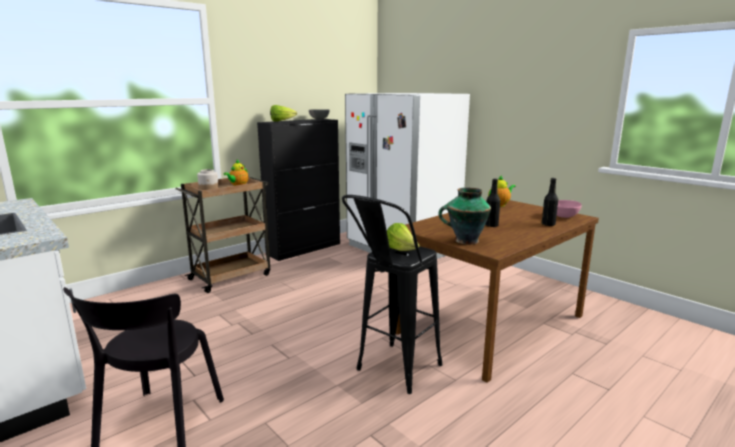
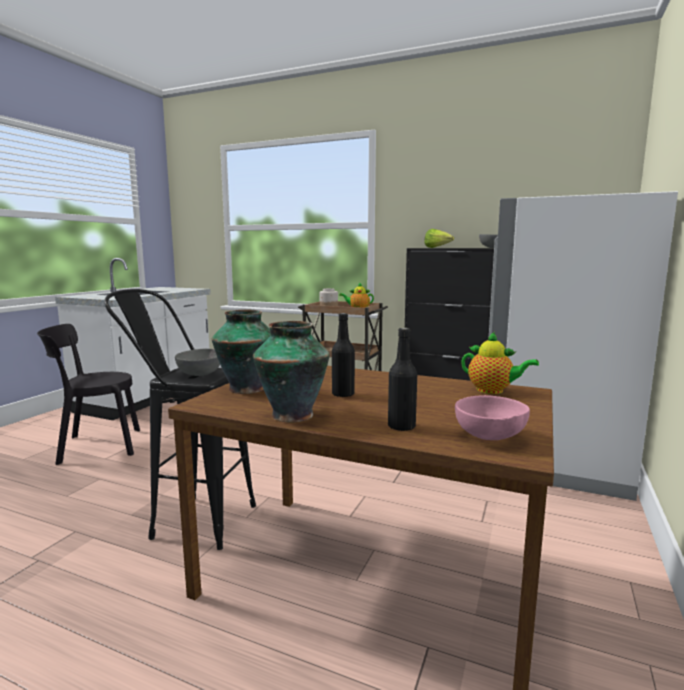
camera: 65 degrees right, 5 degrees down
lettuce [387,223,420,251] -> grey bowl [175,348,220,376]
none -> vase [253,321,330,422]

